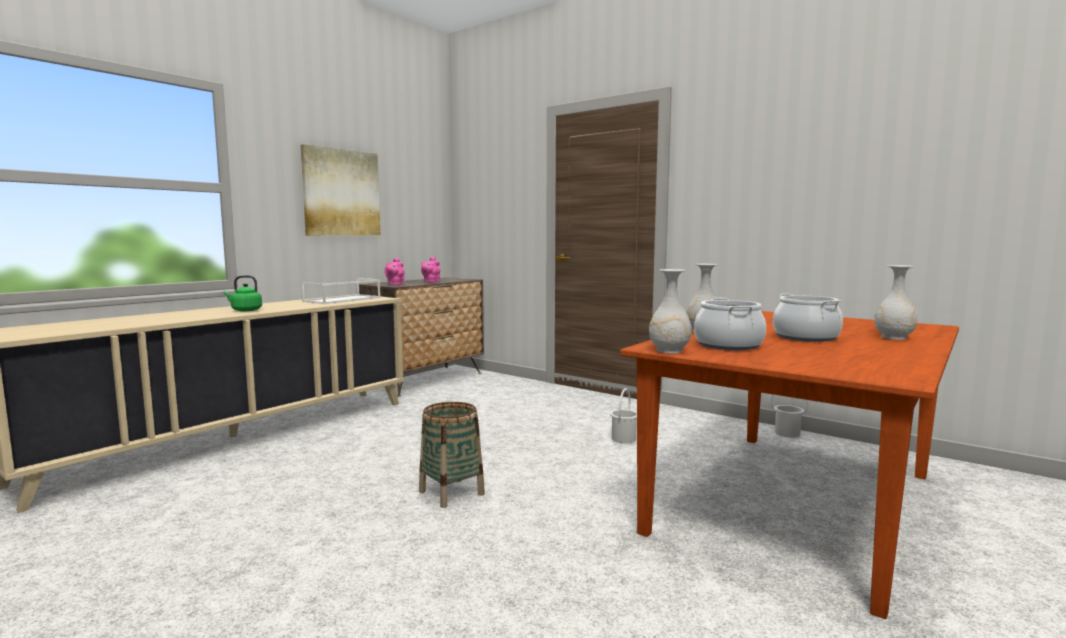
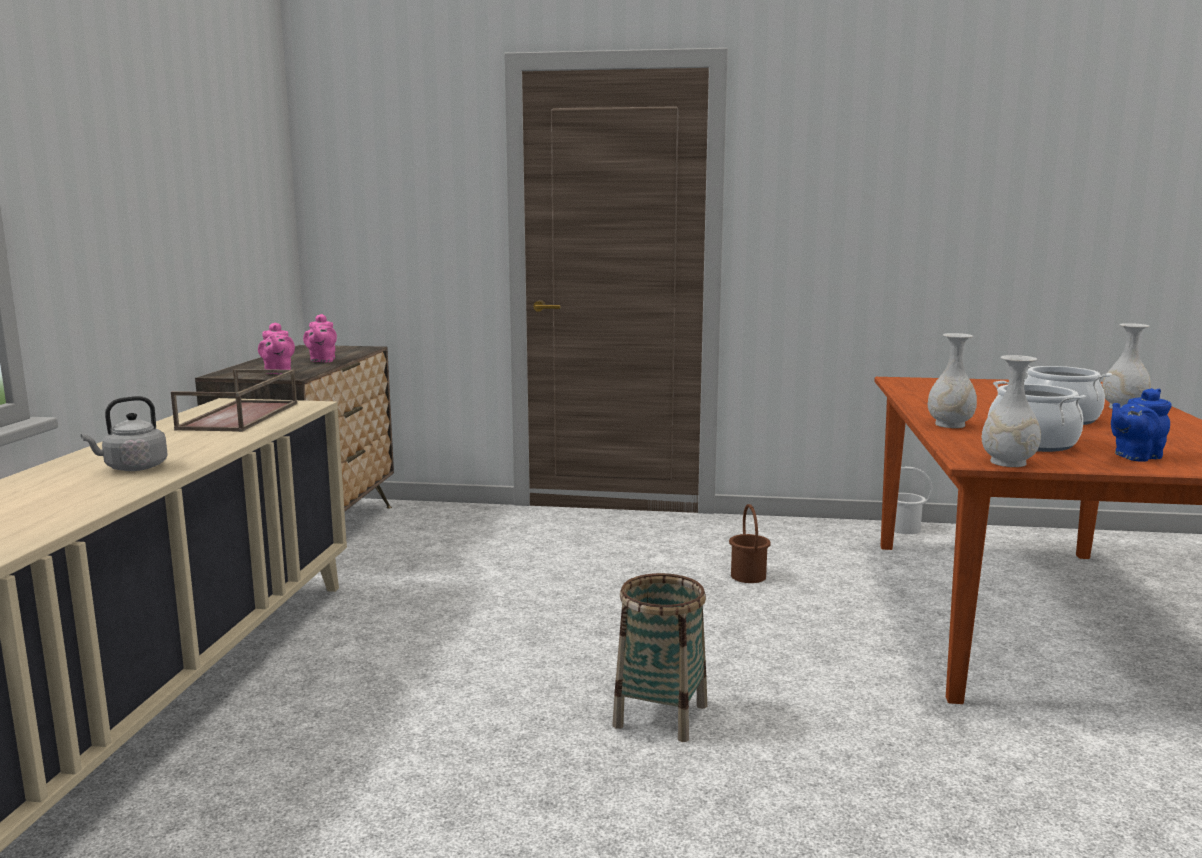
camera: 30 degrees left, 5 degrees up
green kettle [224,275,262,311] -> grey kettle [81,396,168,471]
picture [301,144,380,235] -> none
white tray [301,278,381,304] -> brown tray [171,369,297,432]
white bucket [610,388,637,443] -> brown bucket [729,504,771,583]
none -> blue teapot [1111,388,1172,462]

